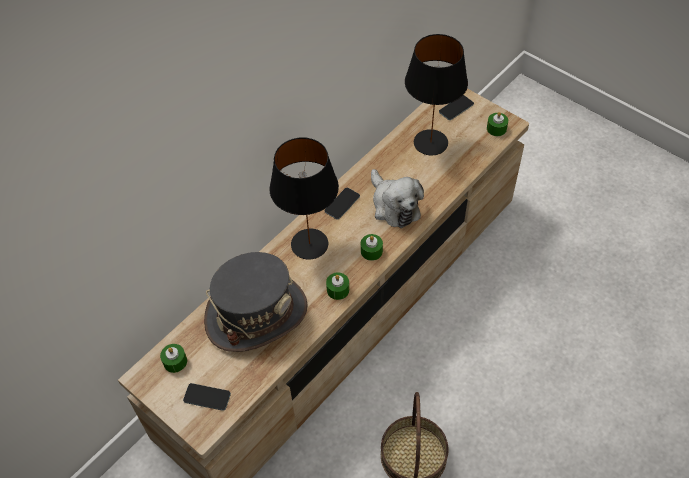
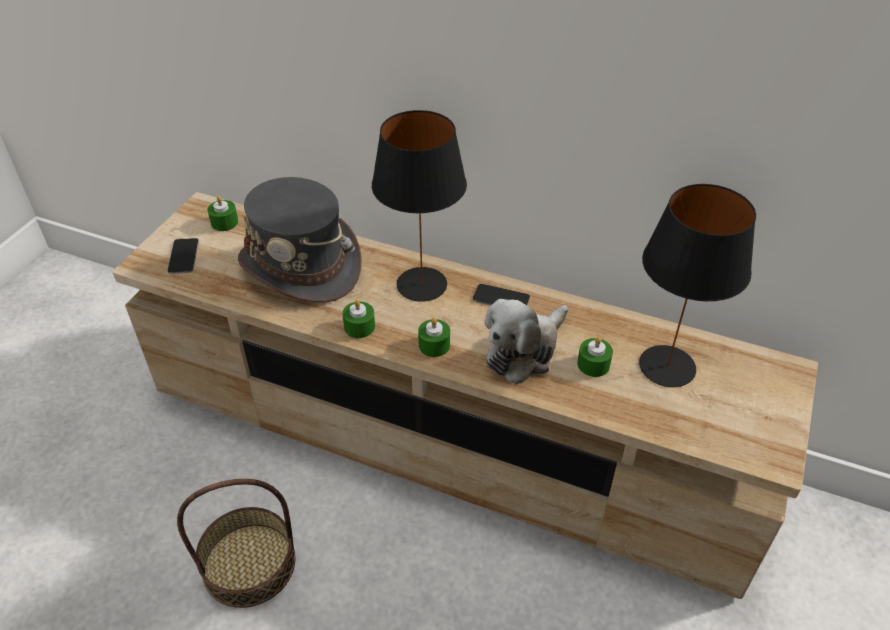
camera: 70 degrees right, 10 degrees down
phone [439,95,474,120] -> none
green candle [487,112,508,136] -> green candle moved to [577,337,613,377]

